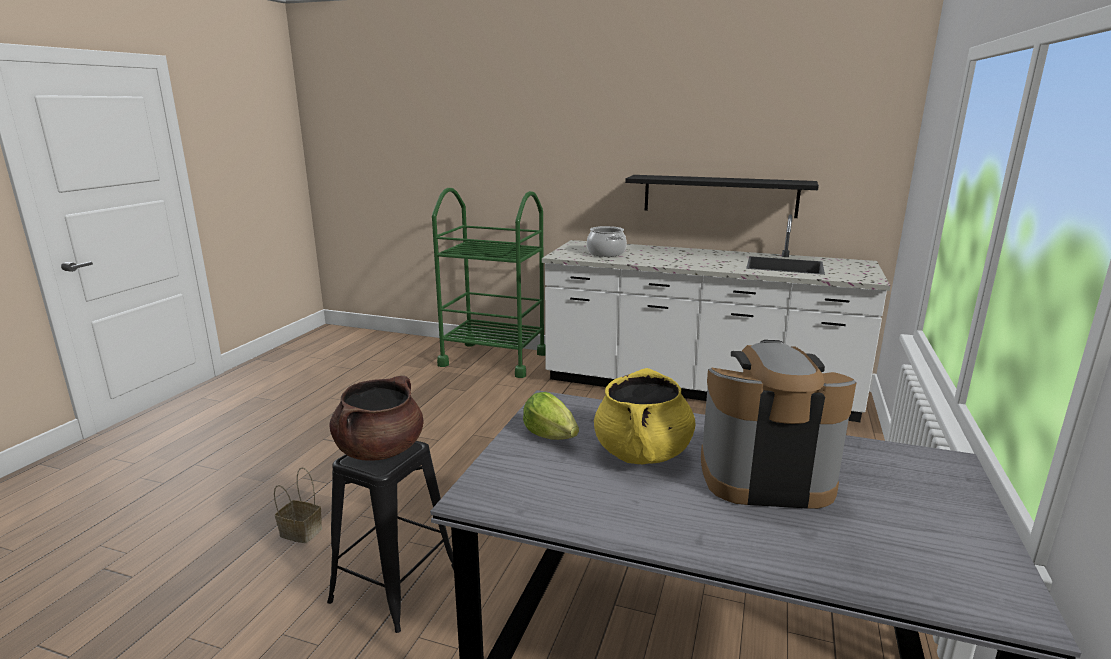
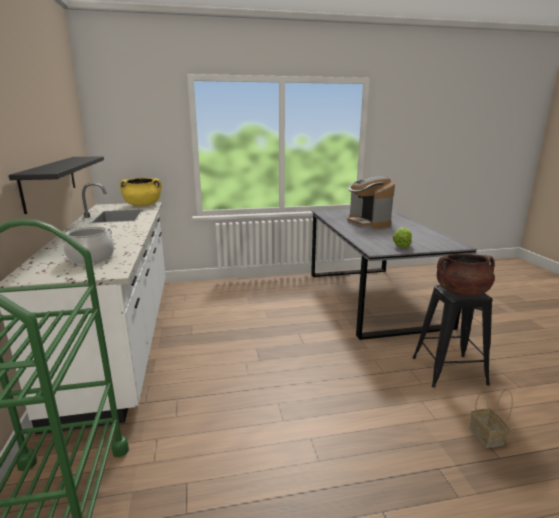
camera: 120 degrees left, 0 degrees up
yellow cooking pot [594,368,695,464] -> yellow cooking pot moved to [120,178,161,206]

